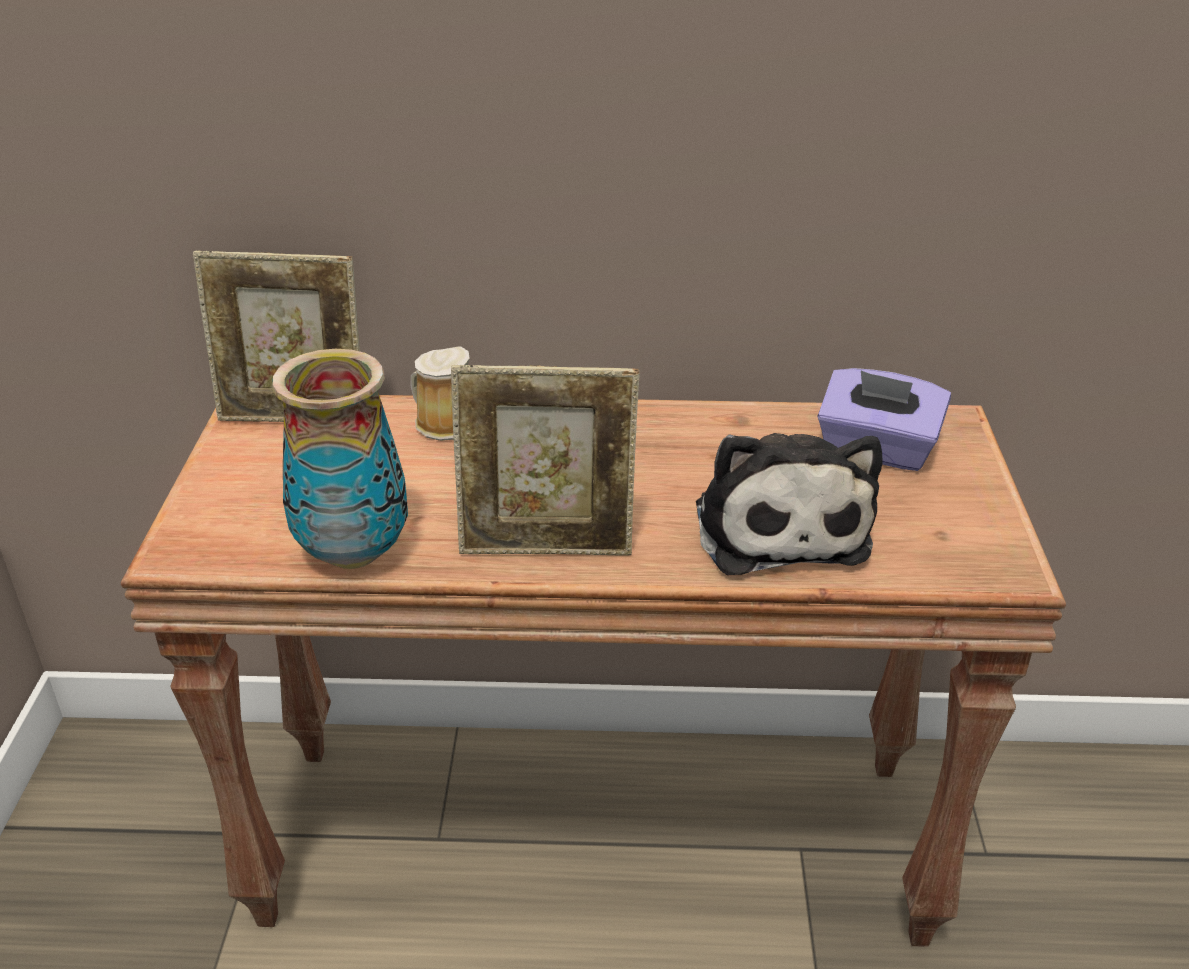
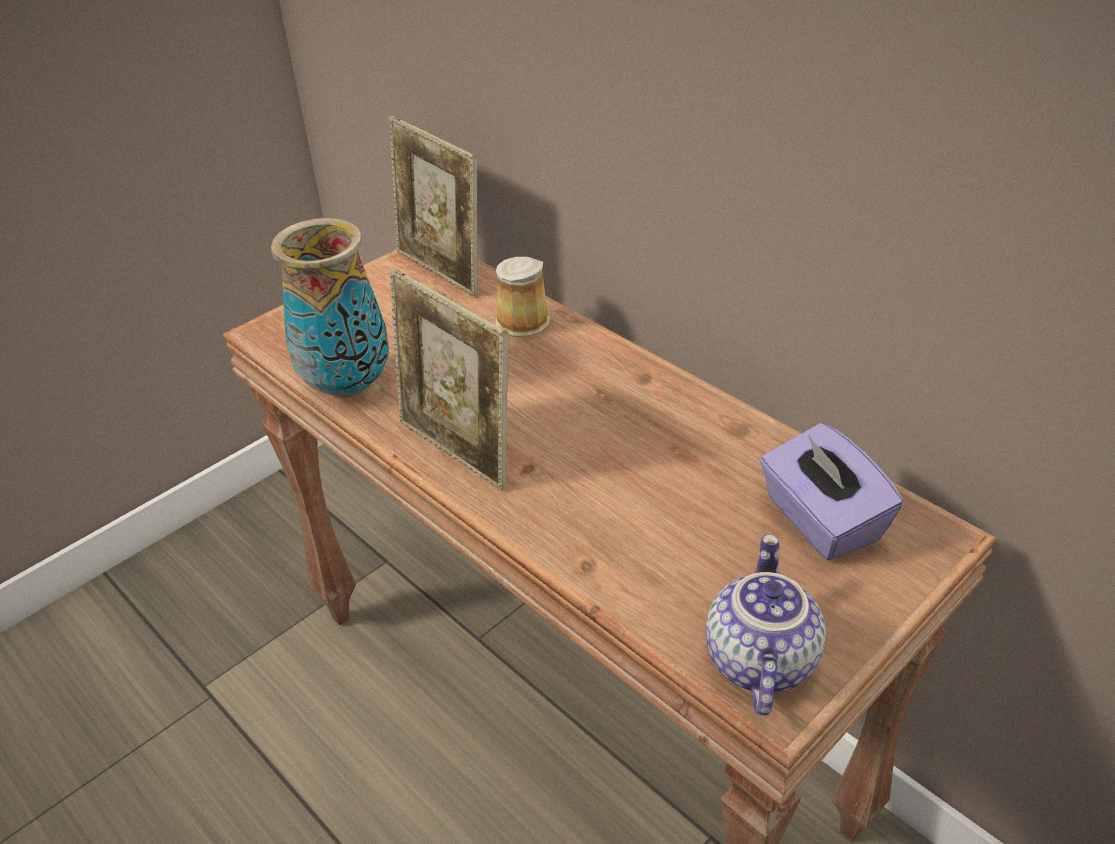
camera: 45 degrees right, 5 degrees up
plush toy [696,433,882,575] -> none
none -> teapot [706,534,826,716]

